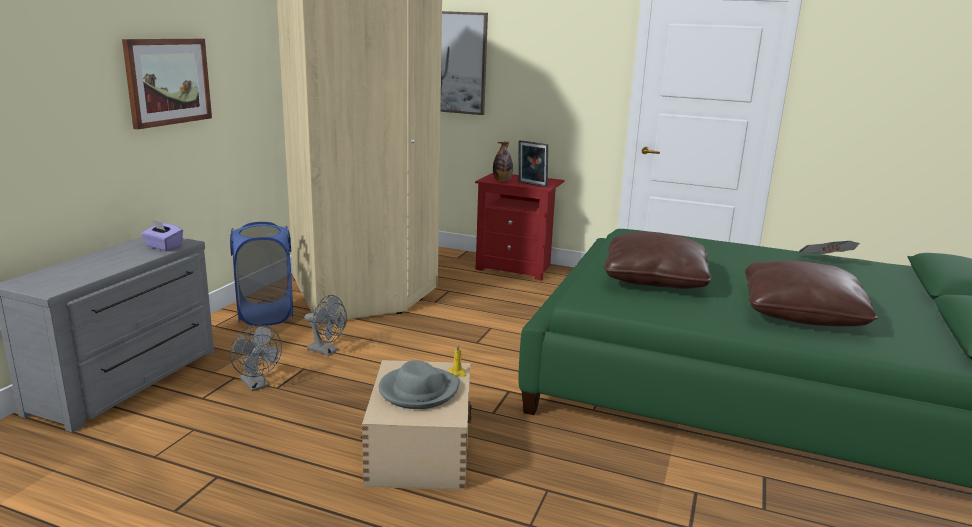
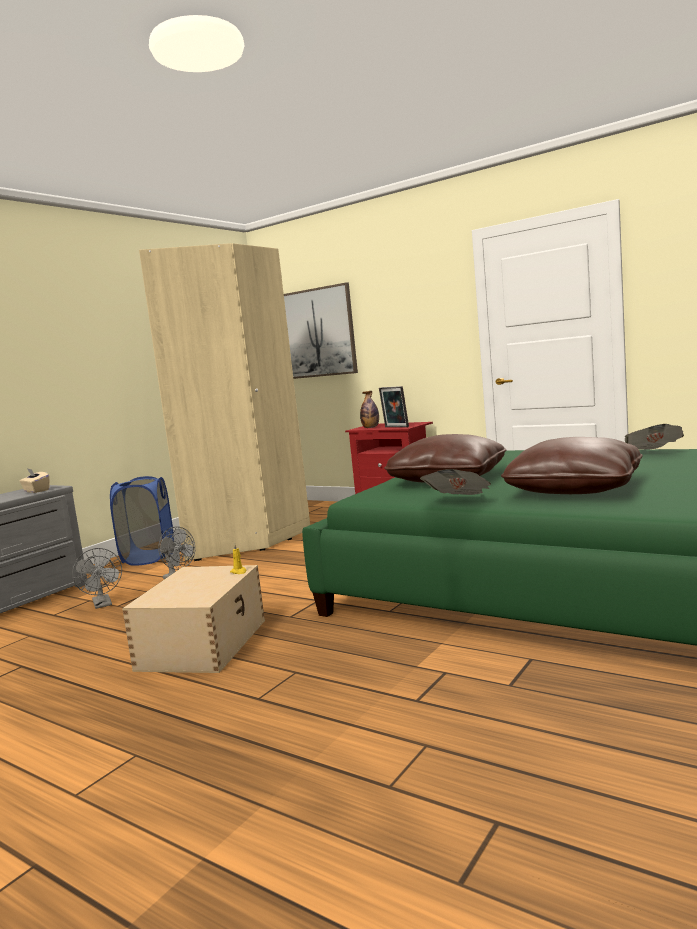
camera: 15 degrees right, 10 degrees down
picture [122,39,212,129] -> none
purple tissue box [141,219,183,251] -> beige tissue box [19,469,50,493]
grey hat [378,360,460,409] -> none
none -> newspaper [420,469,491,495]

